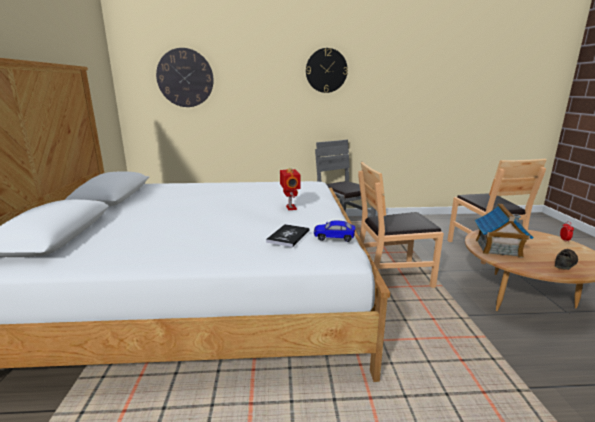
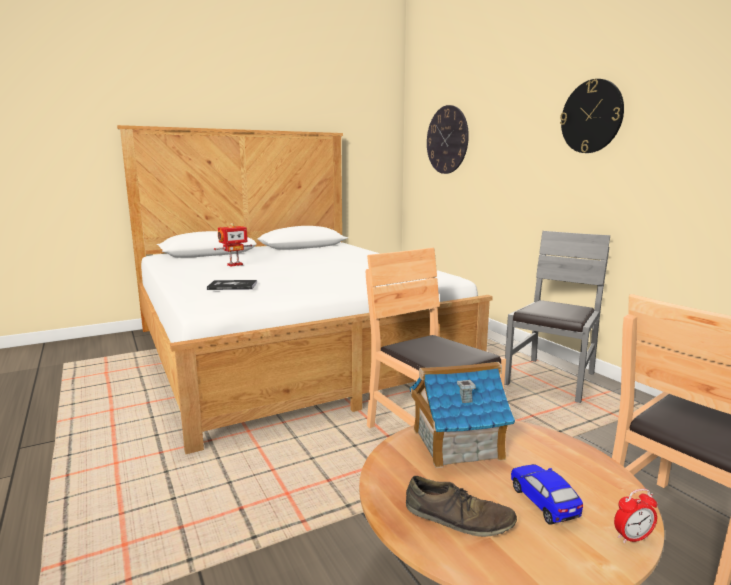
camera: 65 degrees right, 5 degrees down
toy robot [280,168,301,210] -> toy robot moved to [214,223,252,267]
toy car [314,220,355,242] -> toy car moved to [511,464,583,525]

